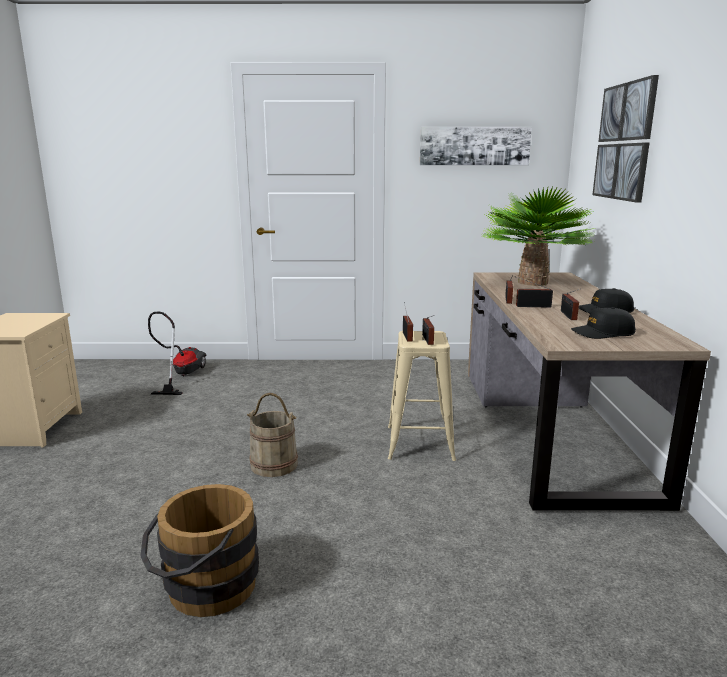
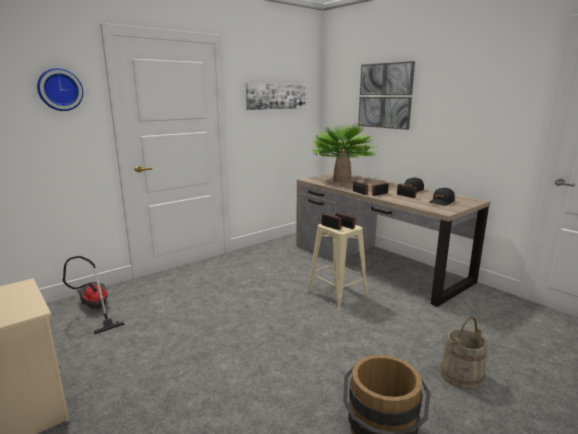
camera: 40 degrees left, 0 degrees up
beige bucket [247,393,298,477] -> beige bucket moved to [440,317,487,390]
none -> wall clock [37,68,83,111]

